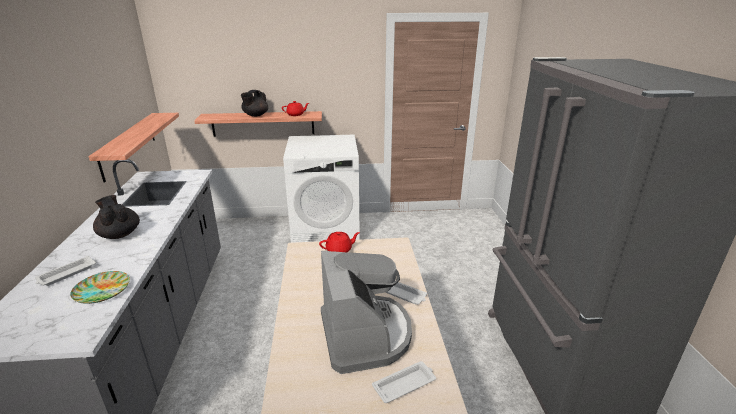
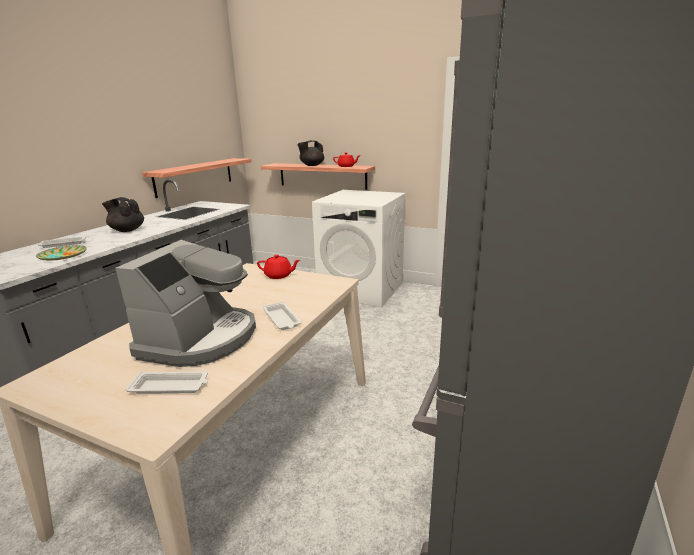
camera: 30 degrees right, 5 degrees down
black teapot [93,195,140,239] -> black teapot turned 60 degrees counterclockwise [102,197,144,232]

